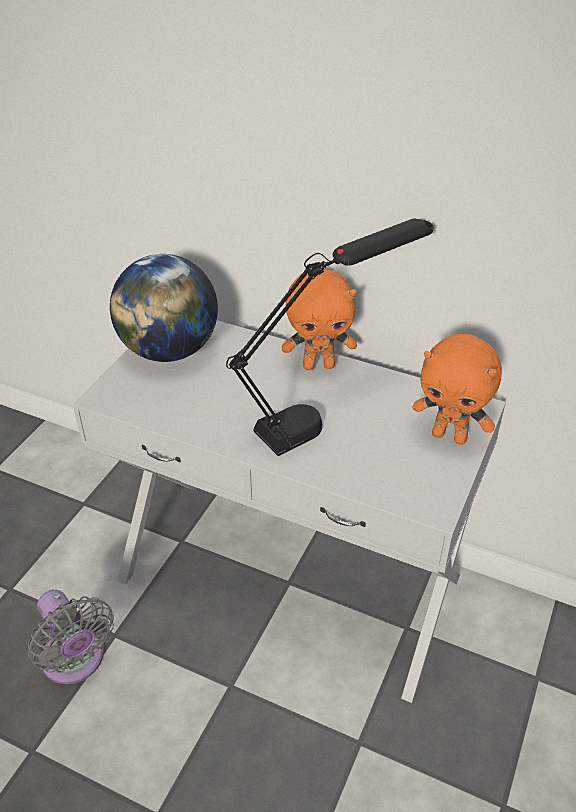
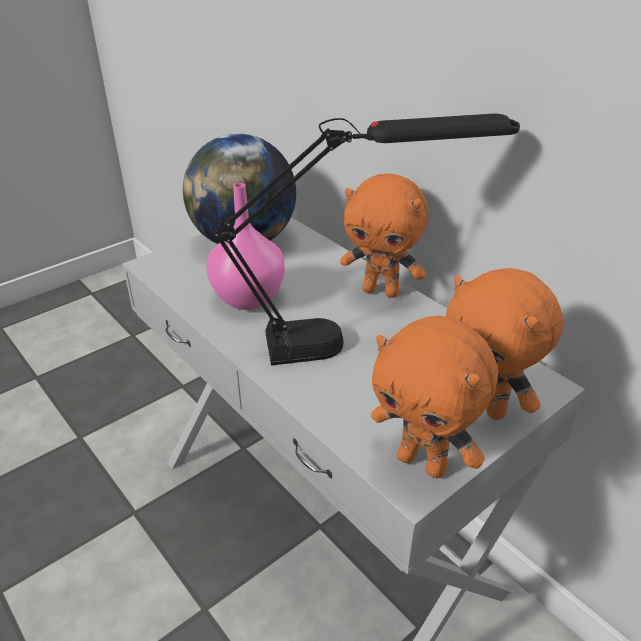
camera: 25 degrees right, 5 degrees down
grey fan [28,589,114,684] -> none
none -> pink vase [206,183,285,310]
none -> orange plush toy [371,316,498,478]

